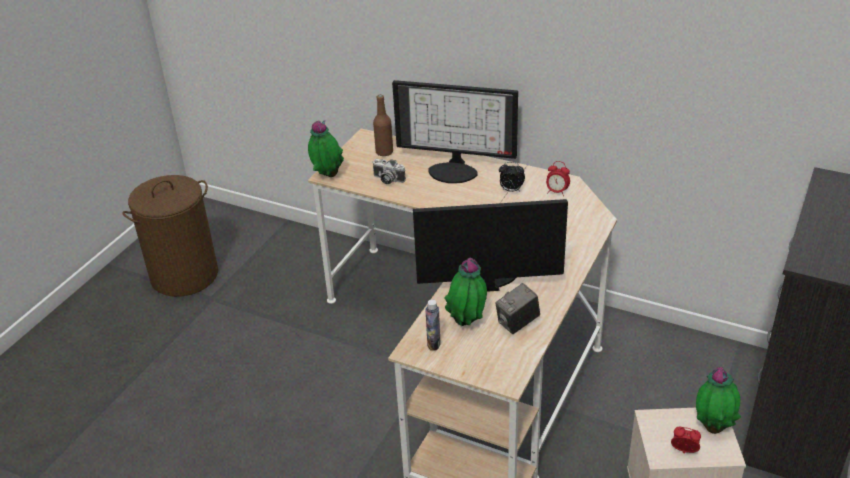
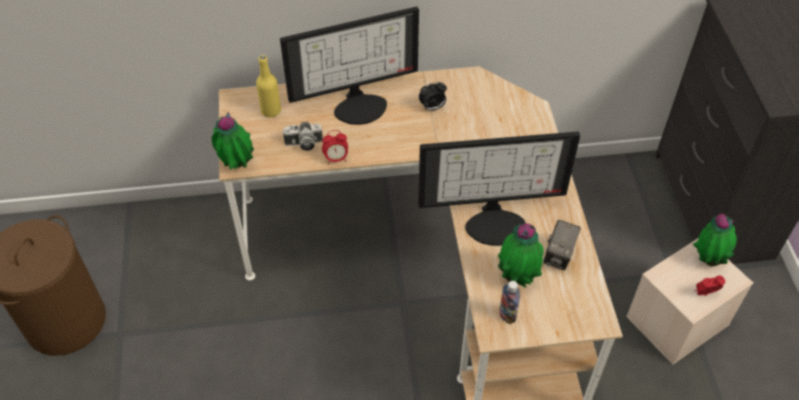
camera: 35 degrees left, 15 degrees up
brown bottle [373,95,393,156] -> yellow bottle [256,55,281,117]
monitor [413,199,568,292] -> monitor turned 150 degrees counterclockwise [418,132,580,246]
alarm clock [546,161,570,196] -> alarm clock moved to [322,130,348,165]

